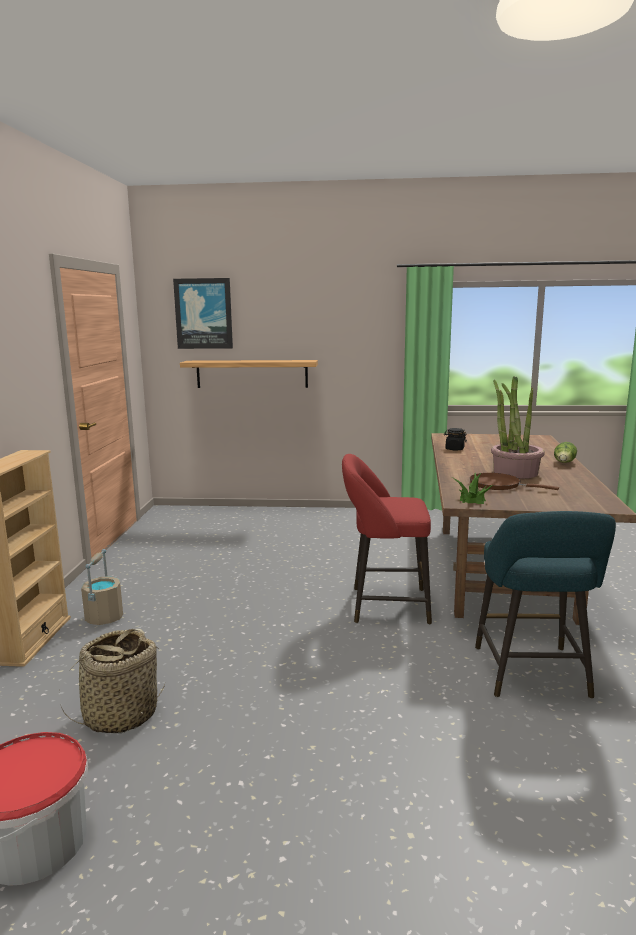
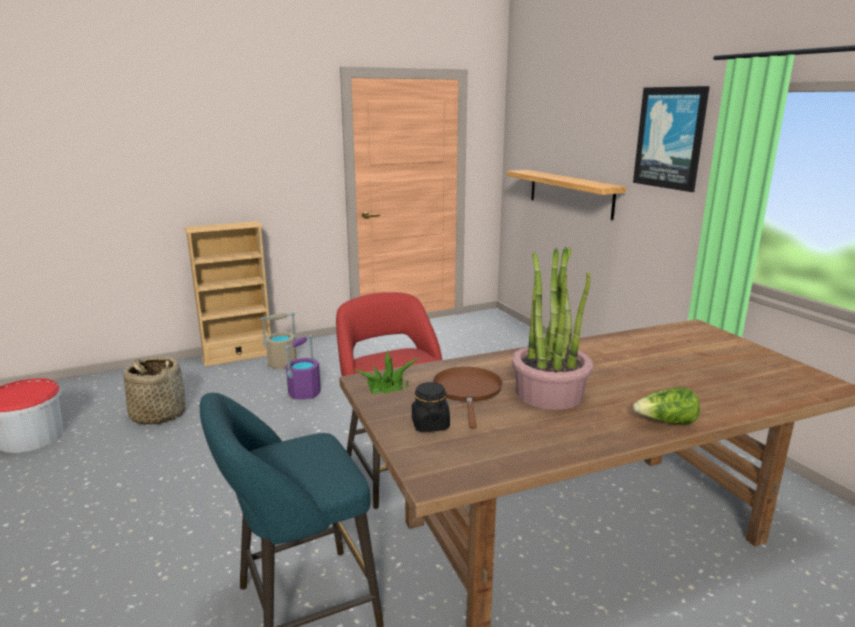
camera: 60 degrees right, 5 degrees up
picture [173,278,233,349] -> picture moved to [633,86,710,192]
black jar [444,428,467,451] -> black jar moved to [412,382,450,432]
none -> purple bucket [285,334,321,400]

